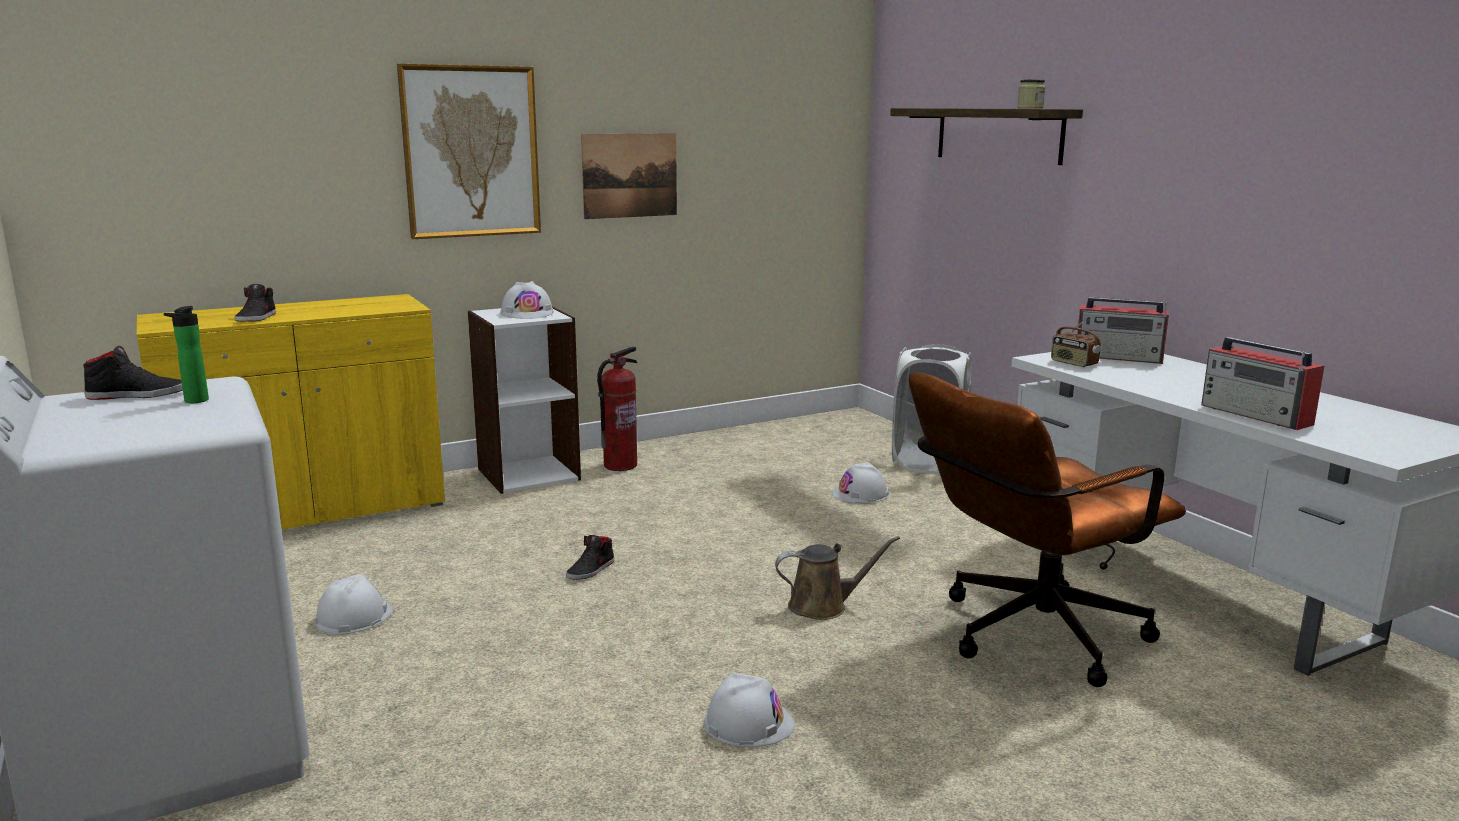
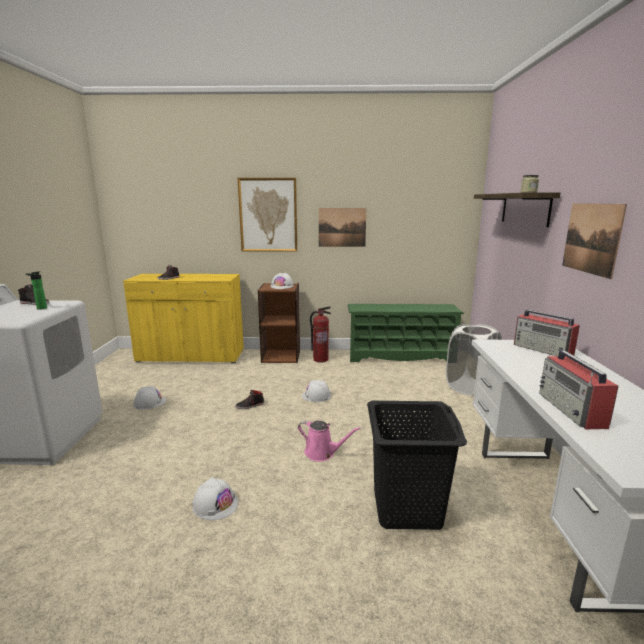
camera: 30 degrees right, 0 degrees up
white bookcase [468,307,581,494] -> brown bookcase [258,283,300,363]
brown watering can [775,536,900,620] -> pink watering can [298,420,361,461]
white hard hat [832,462,889,503] -> white hard hat moved to [302,380,331,402]
brown office chair [909,373,1186,687] -> black laundry basket [367,401,467,530]
radio [1051,314,1101,367] -> none
none -> green shoe rack [348,304,464,362]
none -> picture [562,203,627,279]

